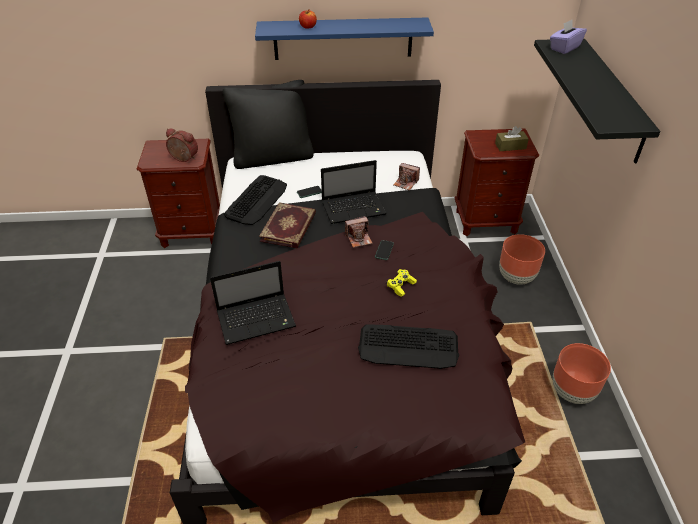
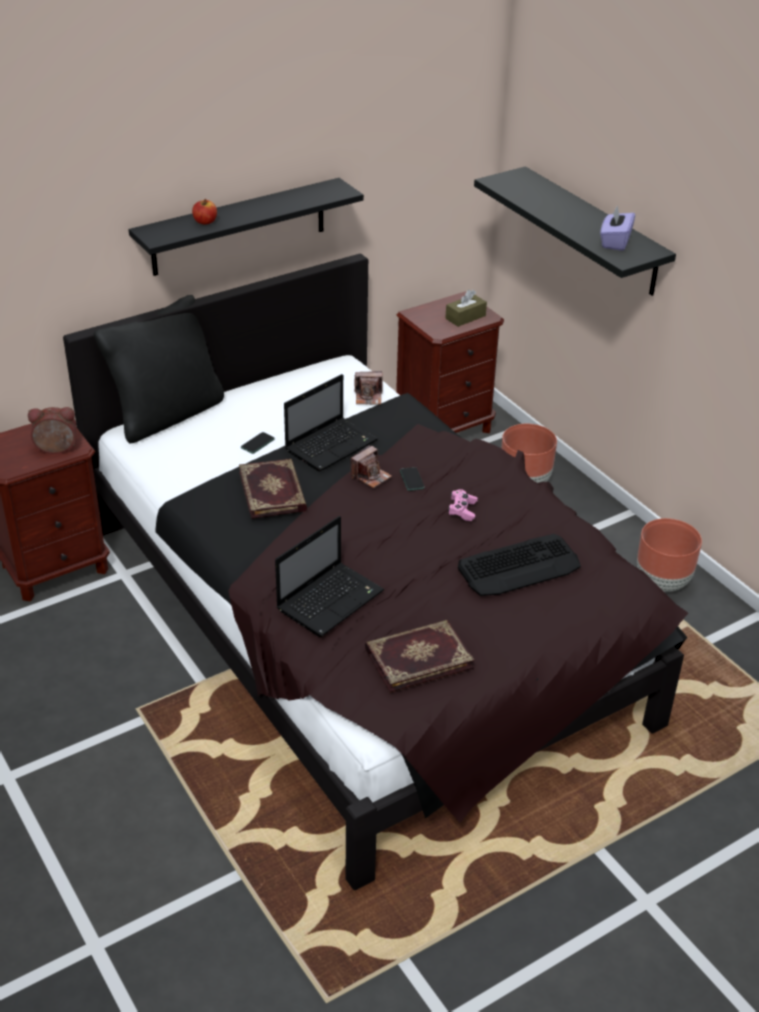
camera: 30 degrees left, 5 degrees down
keyboard [224,175,287,225] -> none
blue shelf [255,17,434,60] -> black shelf [129,178,364,276]
yellow game controller [387,269,417,297] -> pink game controller [448,489,478,521]
purple tissue box [550,19,587,54] -> purple tissue box moved to [600,205,635,251]
none -> book [365,620,474,693]

